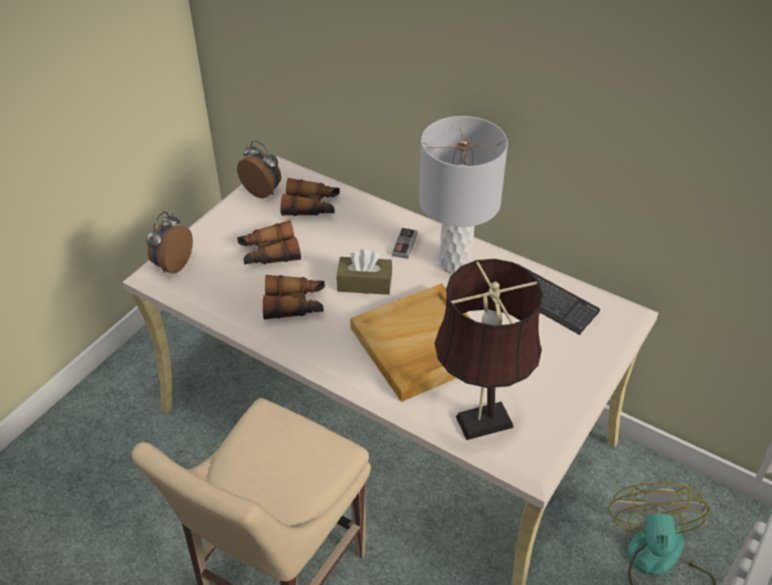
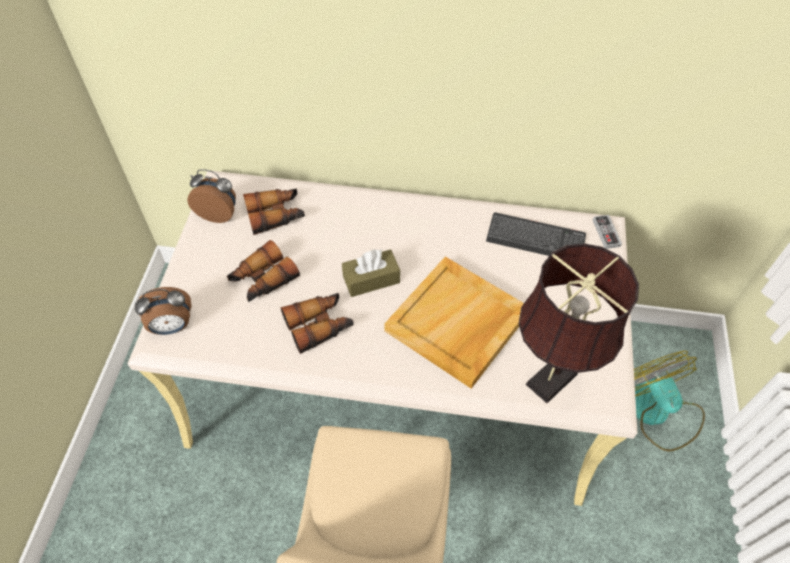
camera: 25 degrees left, 10 degrees up
alarm clock [146,212,193,274] -> alarm clock turned 105 degrees counterclockwise [135,287,191,335]
game controller [392,228,417,259] -> game controller moved to [593,215,622,249]
grey table lamp [419,116,508,274] -> none

